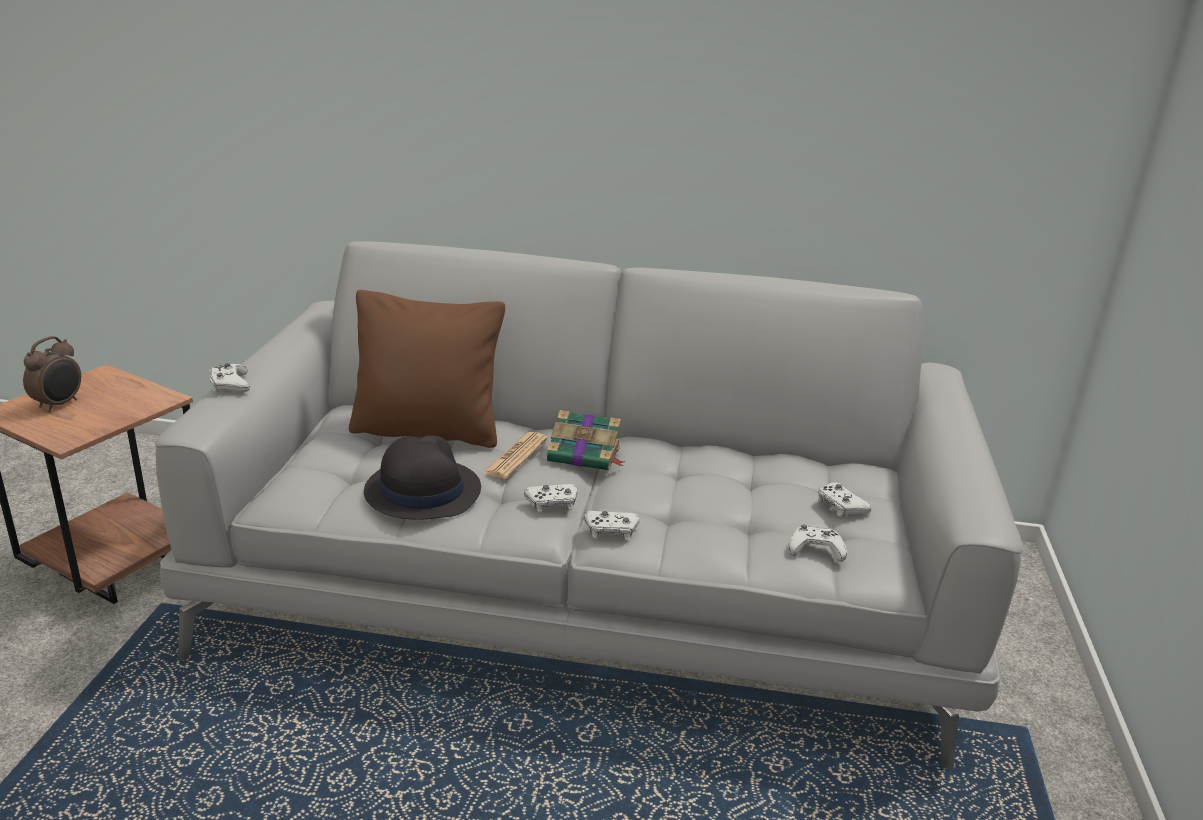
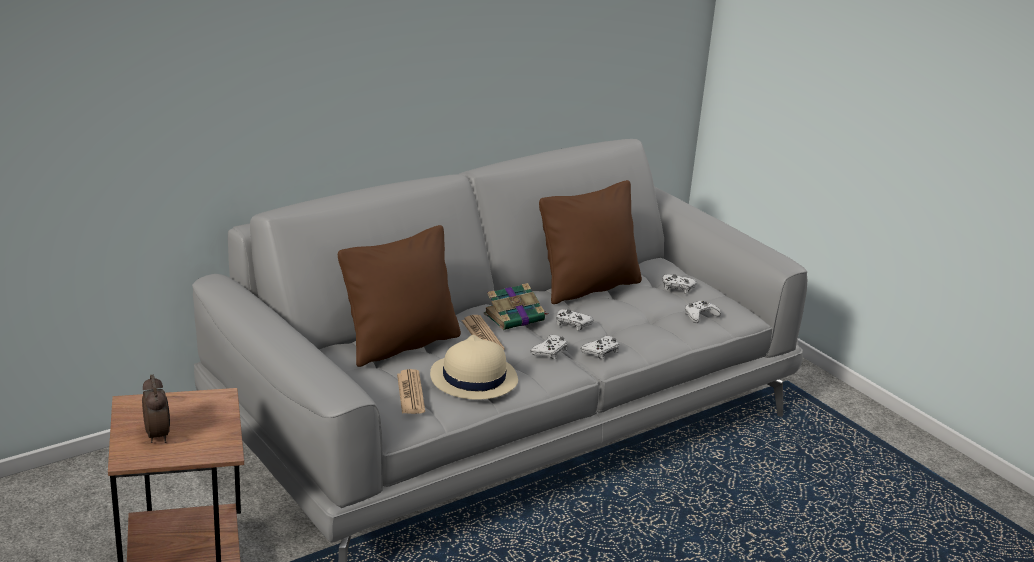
camera: 45 degrees left, 0 degrees up
white game controller [209,363,250,392] -> white game controller moved to [556,309,594,331]
black hat [364,435,481,520] -> beige hat [430,335,518,400]
none -> newspaper [397,369,425,414]
none -> brown pillow [539,180,642,304]

